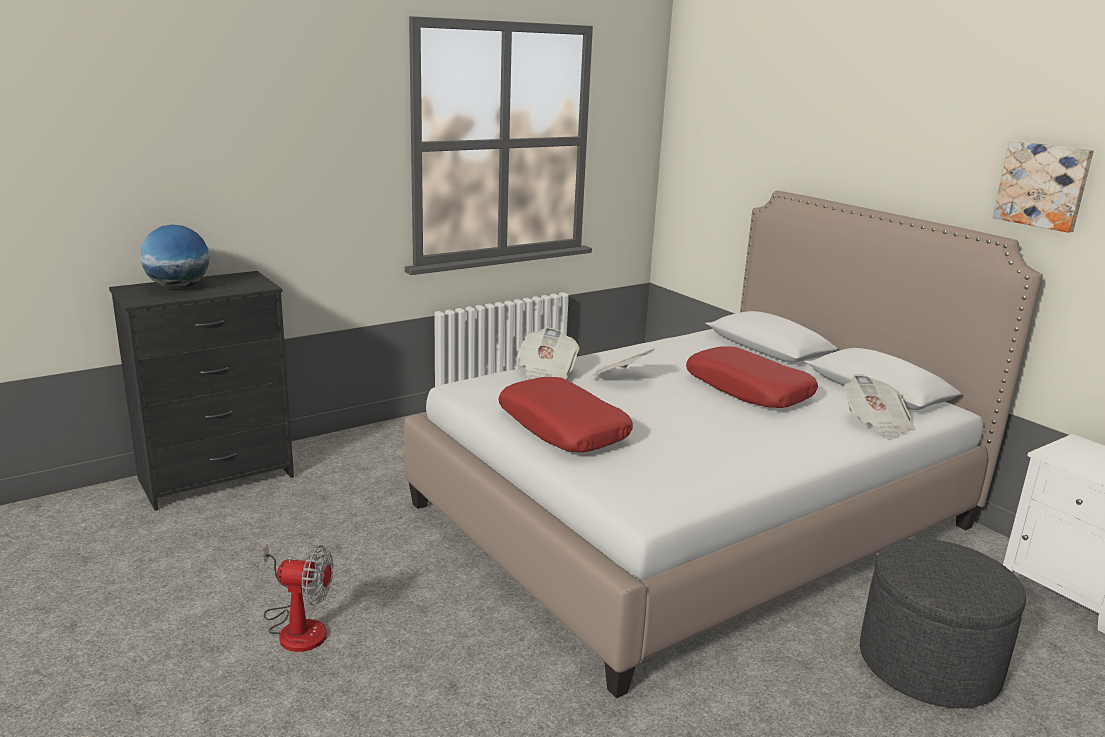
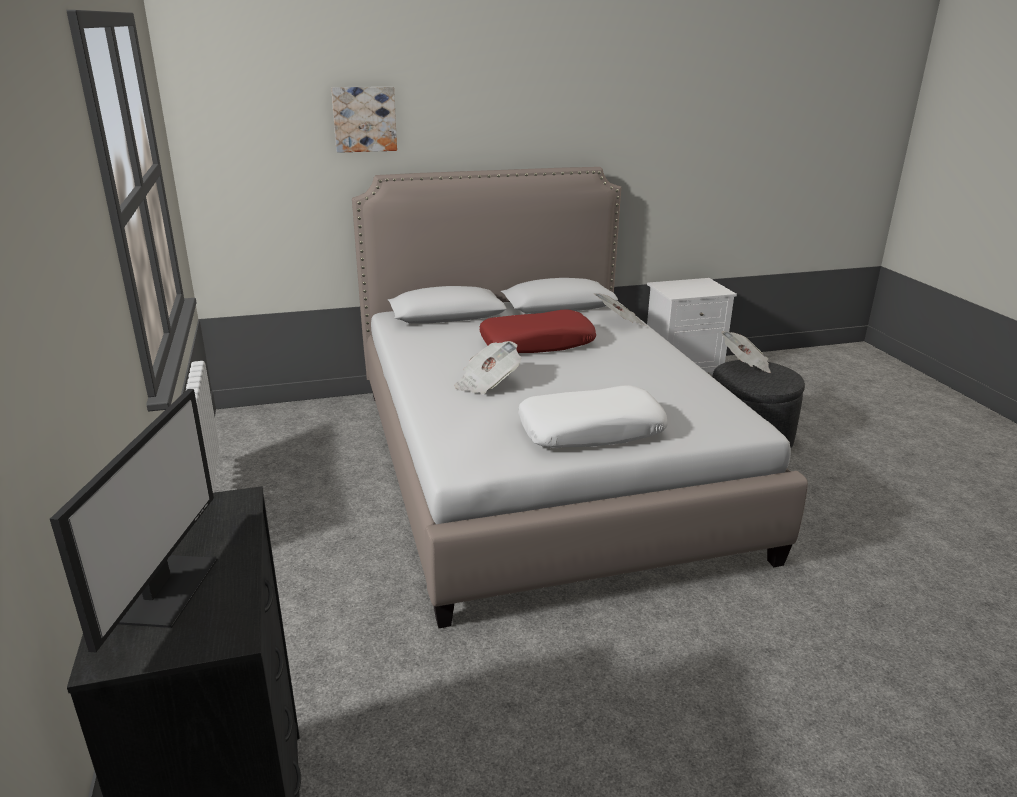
camera: 70 degrees left, 5 degrees up
globe [140,225,210,289] -> monitor [50,389,218,652]
fan [263,544,333,652] -> none
red pillow [498,377,633,452] -> white pillow [518,385,668,448]
newspaper [517,327,580,380] -> newspaper moved to [722,331,770,373]
picture [993,141,1094,233] -> picture moved to [331,87,397,153]

